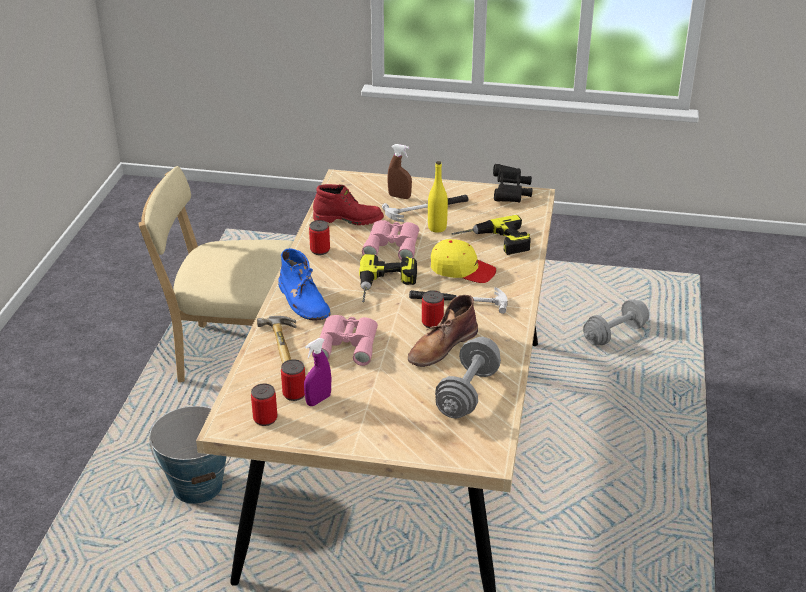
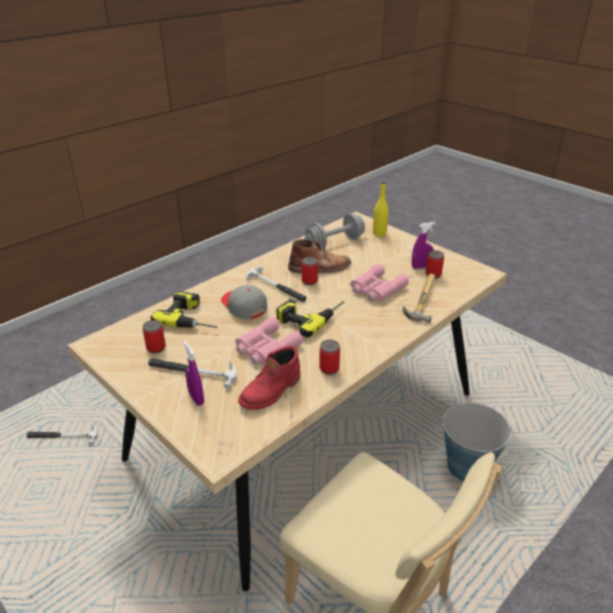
camera: 145 degrees left, 0 degrees up
can [251,384,278,426] -> can moved to [143,320,166,353]
blue boot [278,248,330,321] -> none
red boot [313,184,384,225] -> red boot turned 90 degrees counterclockwise [238,346,301,410]
brown spray bottle [387,144,412,199] -> purple spray bottle [183,341,204,406]
yellow bottle [428,161,448,233] -> yellow bottle moved to [373,182,389,237]
yellow cap [431,239,496,283] -> grey cap [221,285,267,319]
black binoculars [493,164,532,203] -> none
grey dumbbell [583,300,649,345] -> hammer [26,424,98,445]

